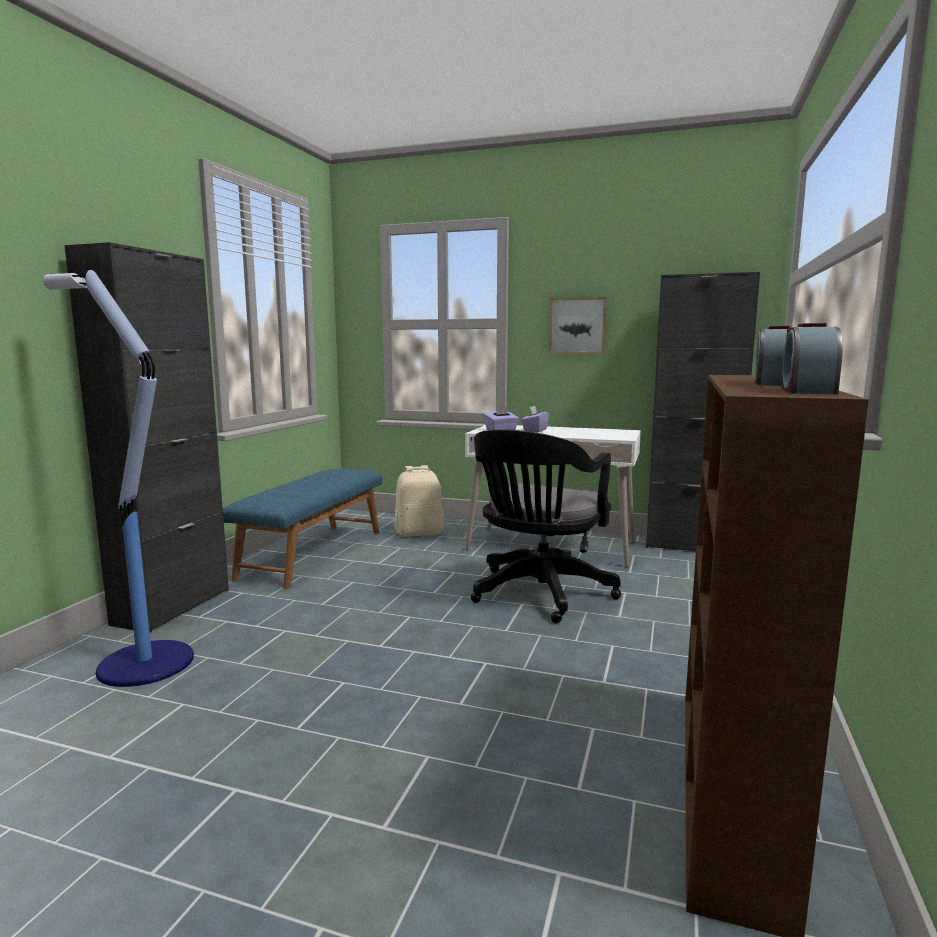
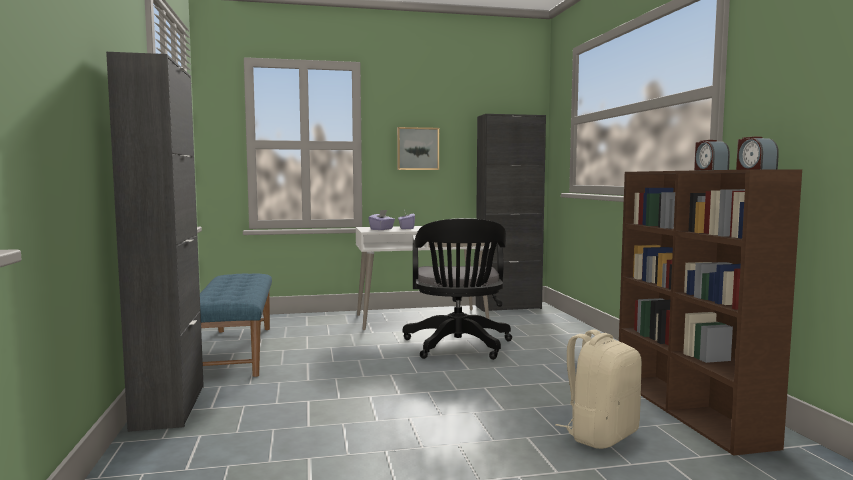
camera: 30 degrees left, 5 degrees down
floor lamp [43,270,194,687] -> none
beige backpack [395,465,444,537] -> beige backpack moved to [555,329,642,449]

